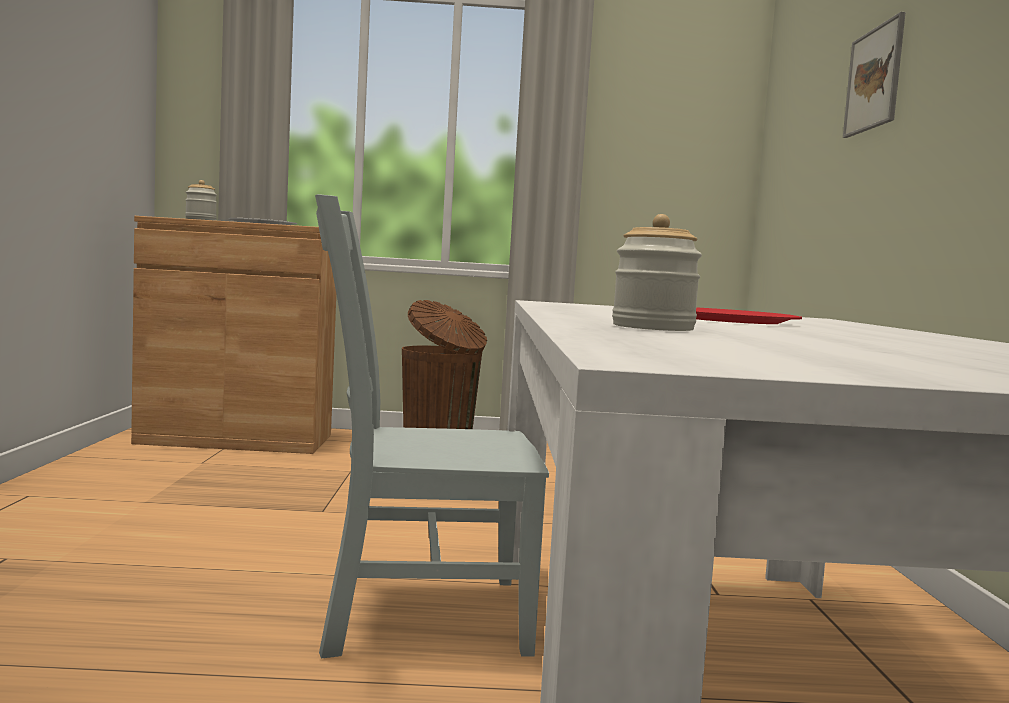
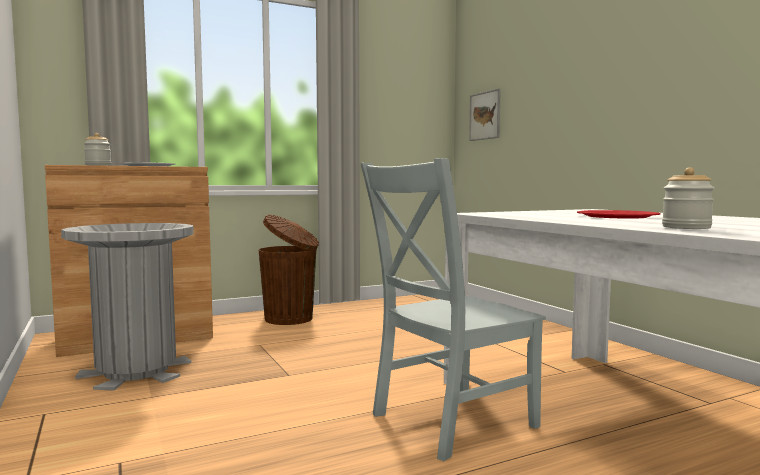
camera: 25 degrees left, 0 degrees up
picture [843,12,906,138] -> picture moved to [469,89,501,141]
none -> grey trash can [61,223,194,391]

